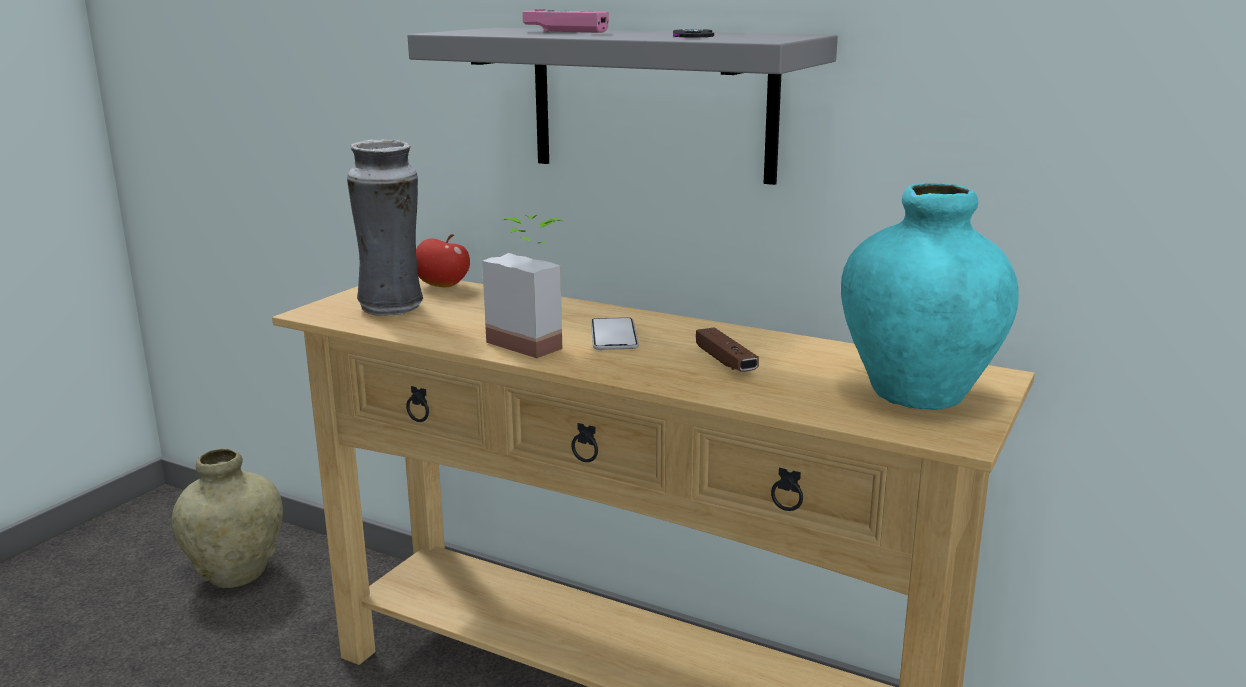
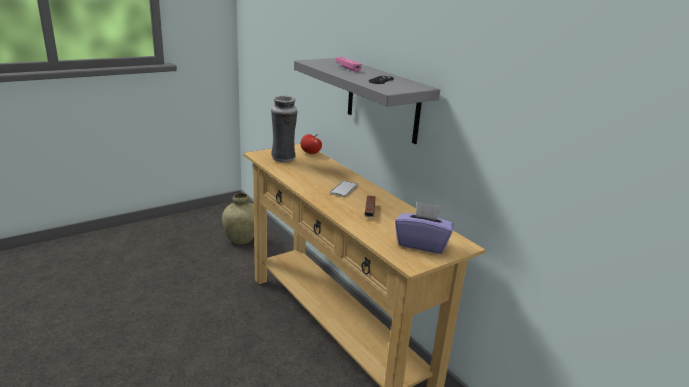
camera: 25 degrees right, 5 degrees up
potted plant [482,215,563,358] -> none
turquoise vase [841,183,1019,410] -> purple tissue box [395,201,454,254]

